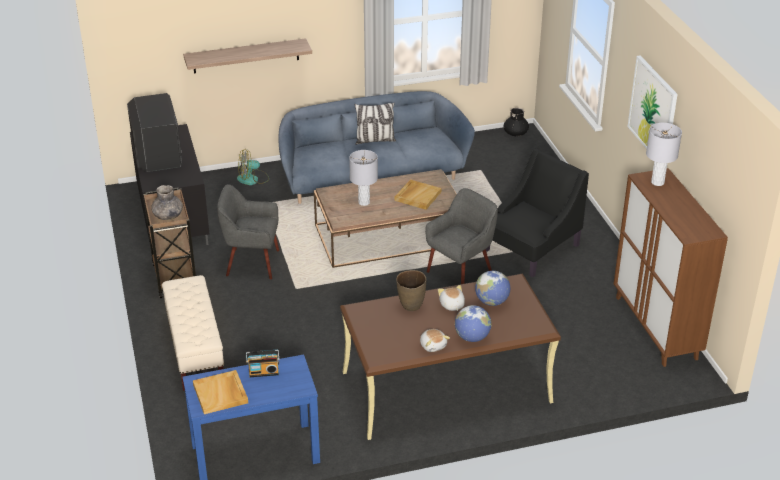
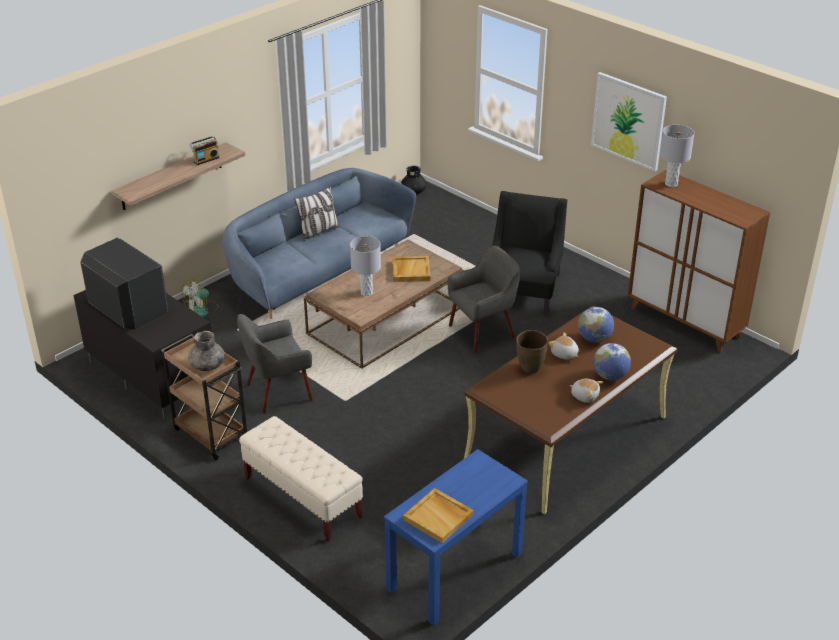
camera: 30 degrees left, 0 degrees up
radio [246,350,280,377] -> radio moved to [189,136,220,165]
grey armchair [425,188,498,284] -> grey armchair turned 45 degrees clockwise [448,246,520,353]

